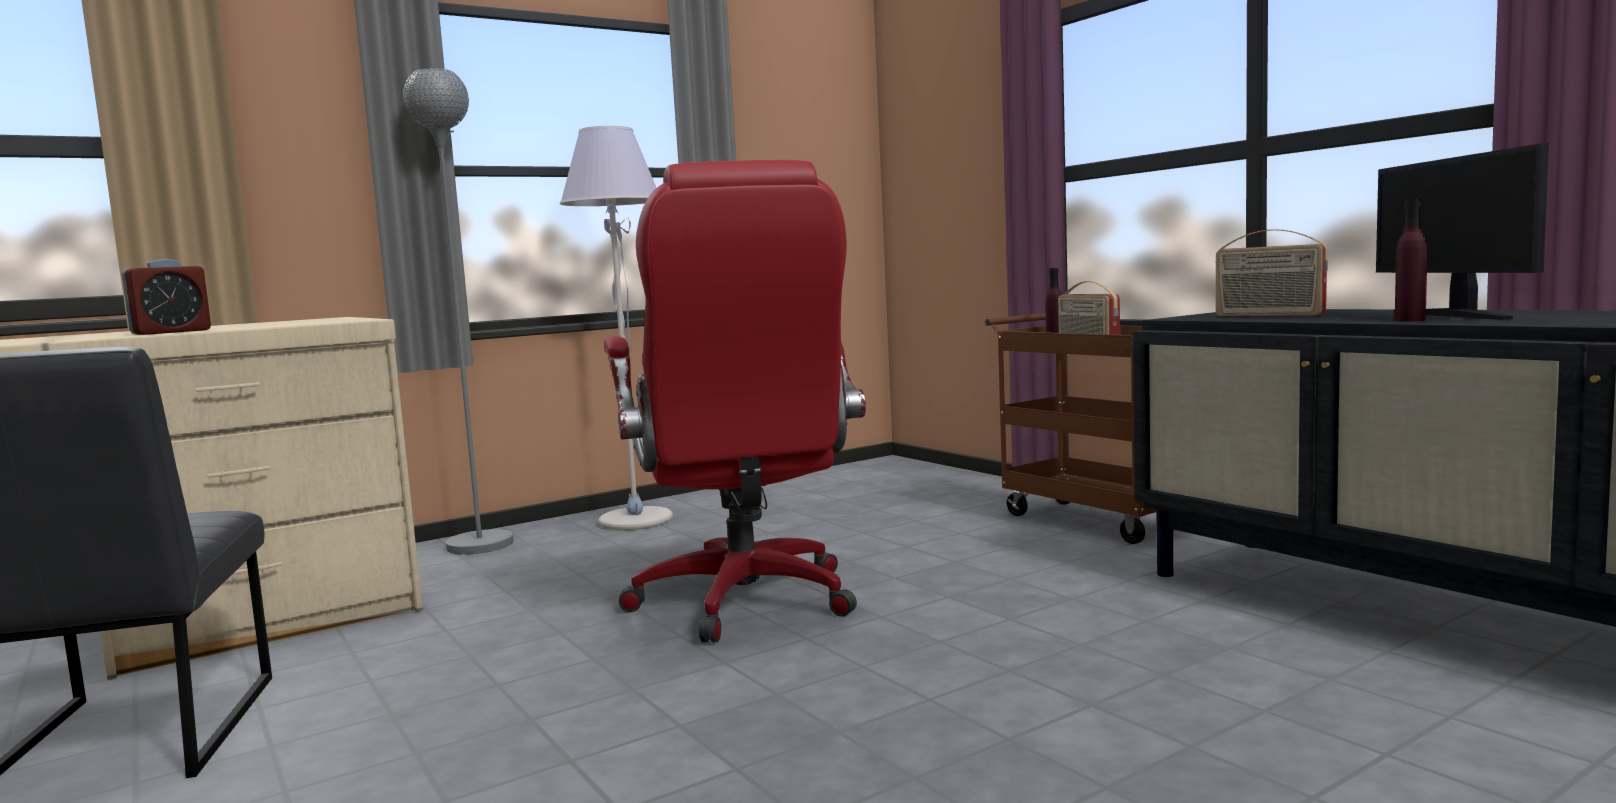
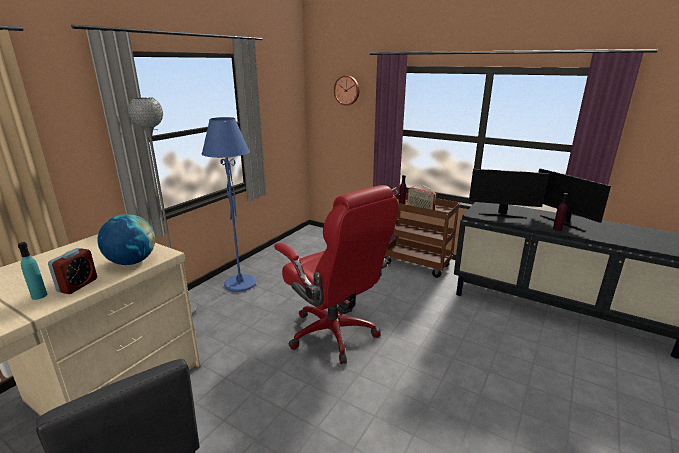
camera: 25 degrees left, 15 degrees up
grey floor lamp [560,126,673,530] -> blue floor lamp [202,117,256,292]
radio [1216,229,1328,317] -> monitor [469,169,549,219]
none -> turquoise bottle [18,242,47,300]
none -> globe [97,214,155,265]
none -> wall clock [334,76,360,105]

